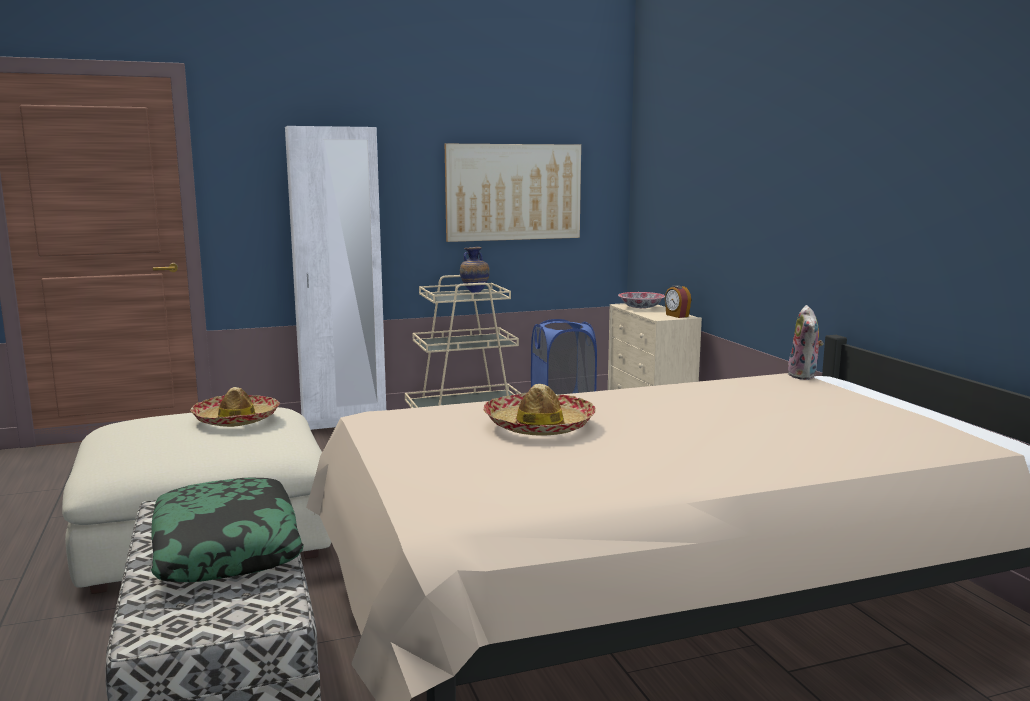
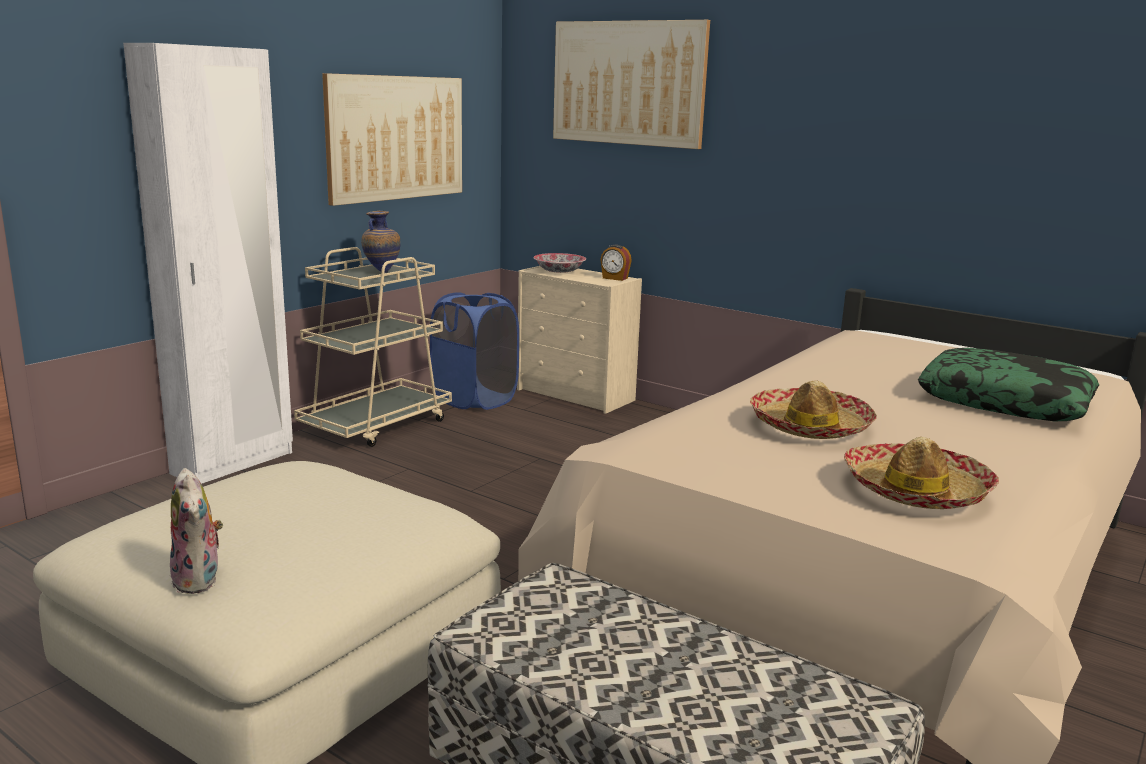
camera: 35 degrees left, 5 degrees up
pillow [151,478,304,582] -> pillow moved to [918,348,1099,421]
hat [190,387,280,427] -> hat moved to [844,437,999,509]
plush toy [786,305,824,380] -> plush toy moved to [170,468,223,594]
none -> picture [553,20,710,149]

